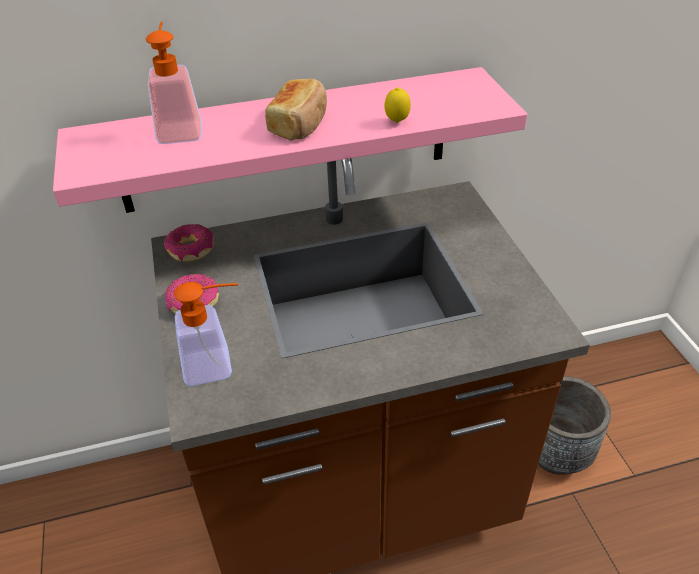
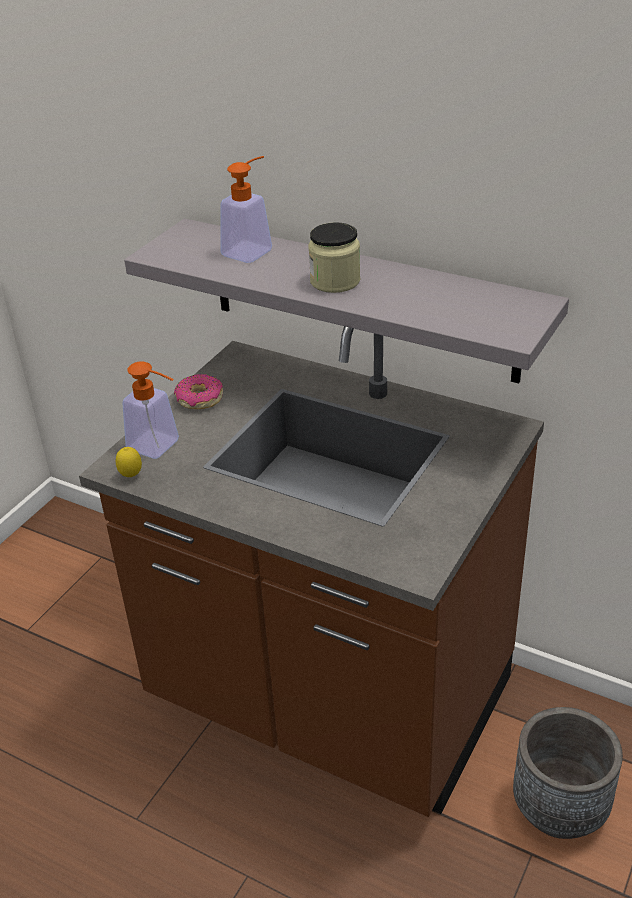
camera: 45 degrees right, 5 degrees down
pink shelf [53,67,527,213] -> grey shelf [124,219,569,383]
donut [164,224,214,262] -> none
bread [265,79,327,141] -> jar [308,222,360,293]
lemon [384,87,411,123] -> lemon moved to [116,447,142,477]

